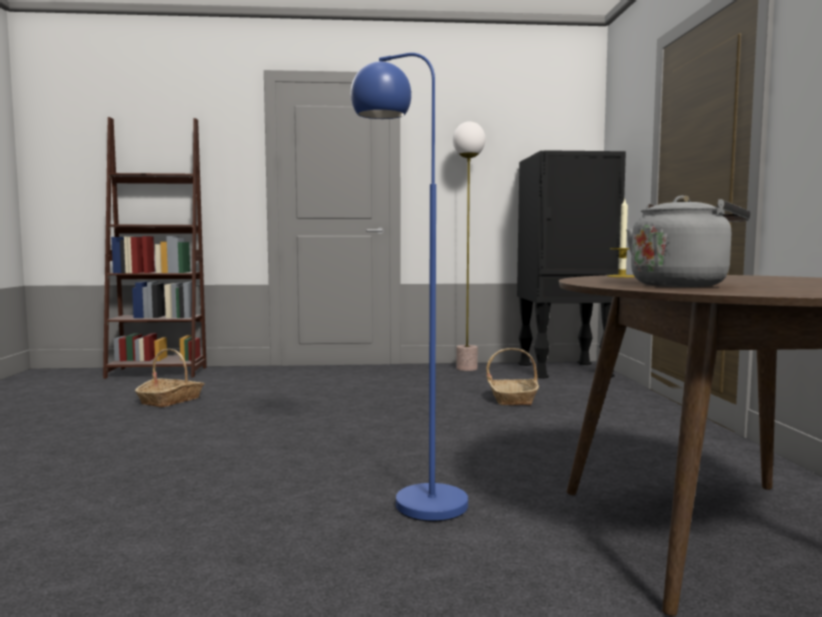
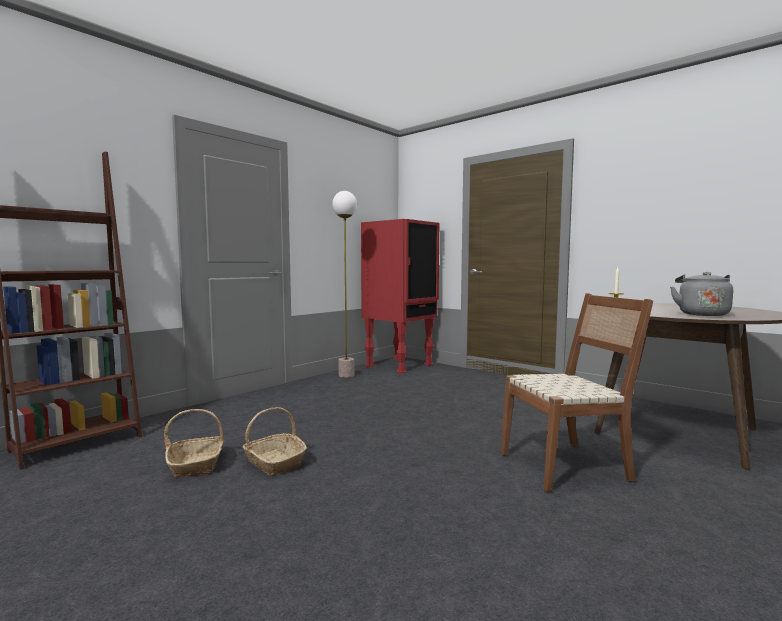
camera: 45 degrees left, 0 degrees up
blue floor lamp [351,53,468,522] -> chair [501,293,653,492]
basket [486,348,539,405] -> basket moved to [242,407,307,475]
black cabinet [517,150,626,379] -> red cabinet [361,219,439,373]

